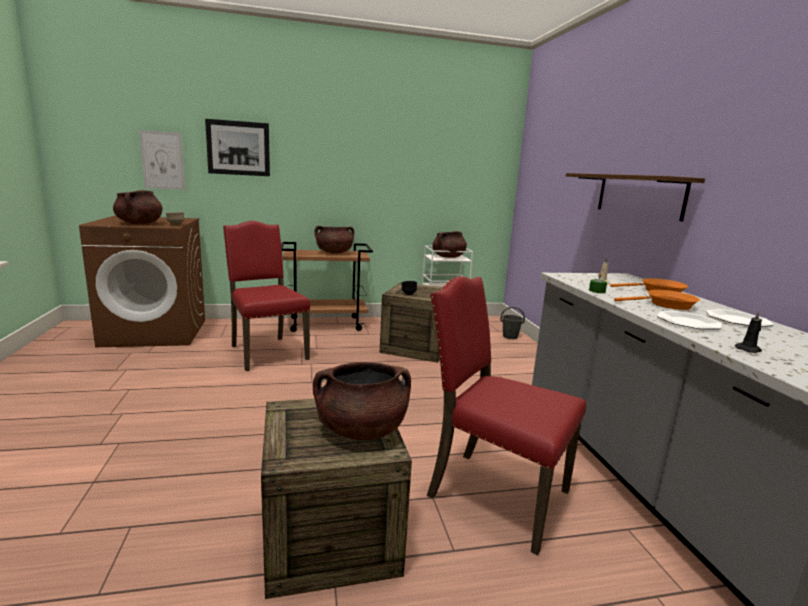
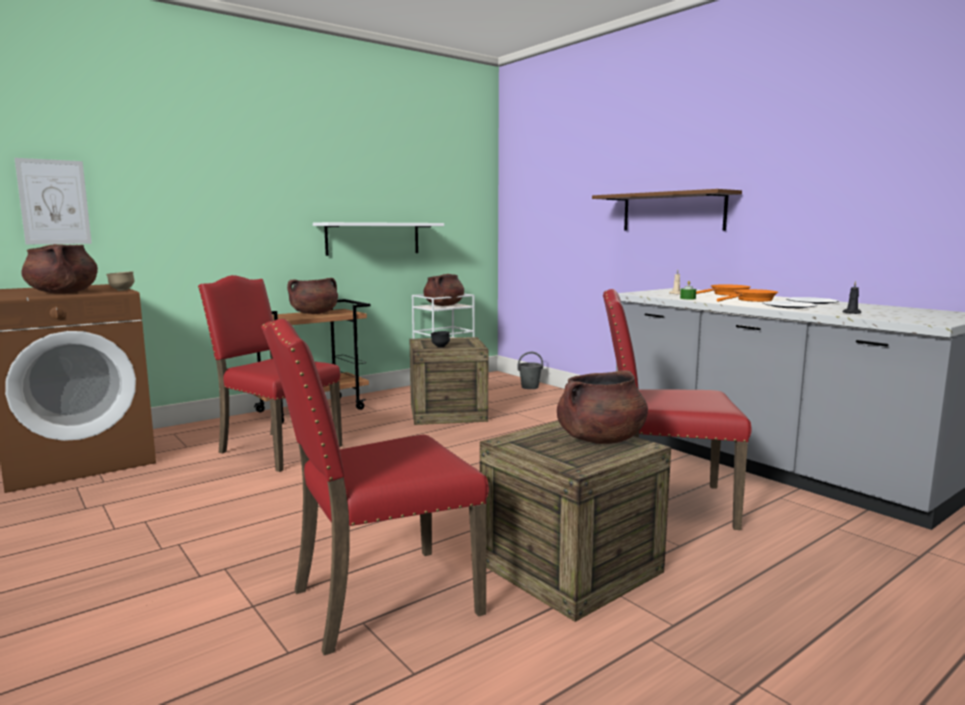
camera: 25 degrees left, 5 degrees down
picture [205,119,270,176] -> none
none -> red chair [261,319,489,655]
none -> white shelf [313,222,444,256]

